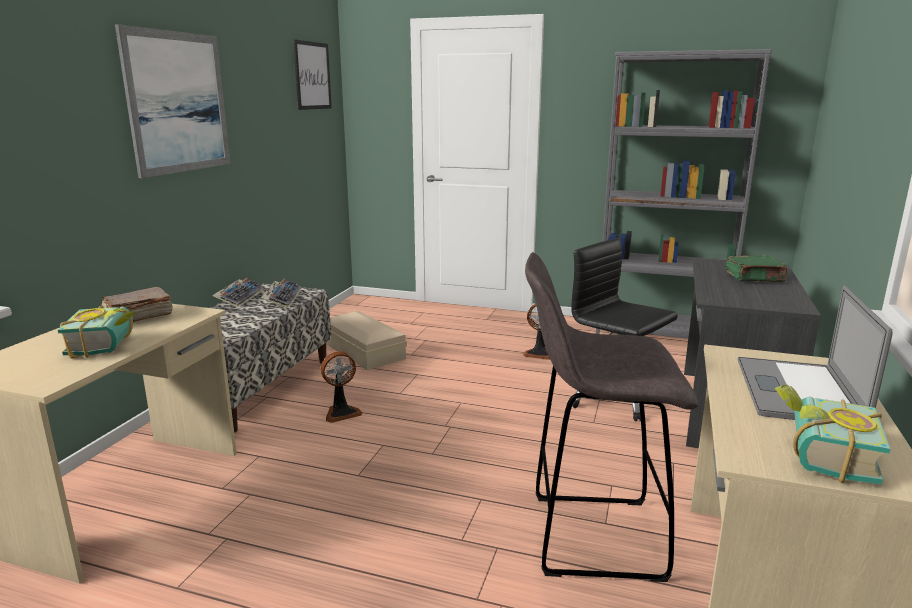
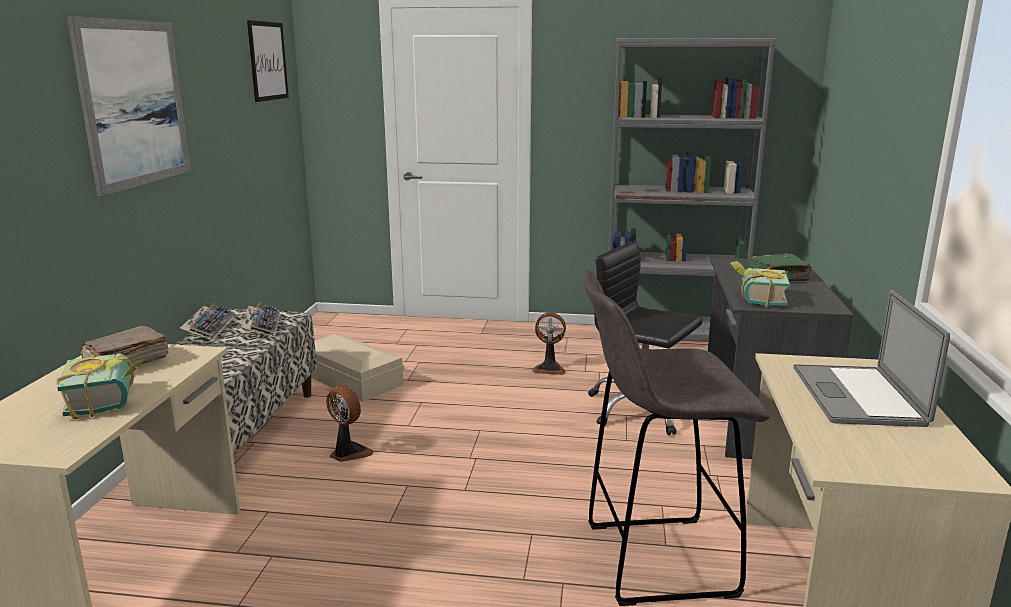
camera: 10 degrees left, 0 degrees up
fan [321,351,363,423] -> fan turned 105 degrees counterclockwise [326,385,374,462]
book [774,385,890,484] -> book moved to [730,261,790,307]

